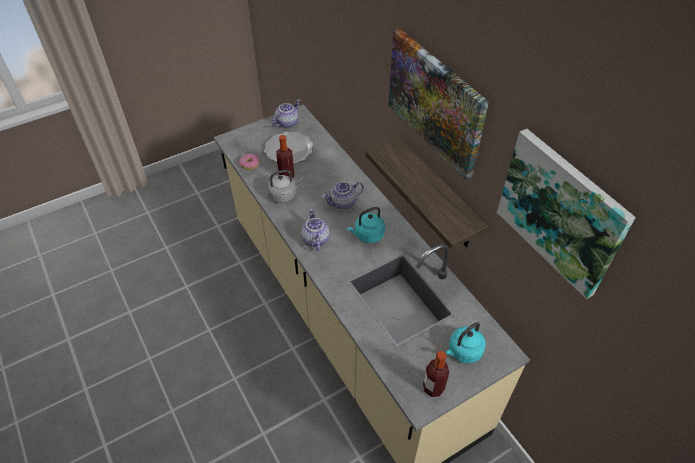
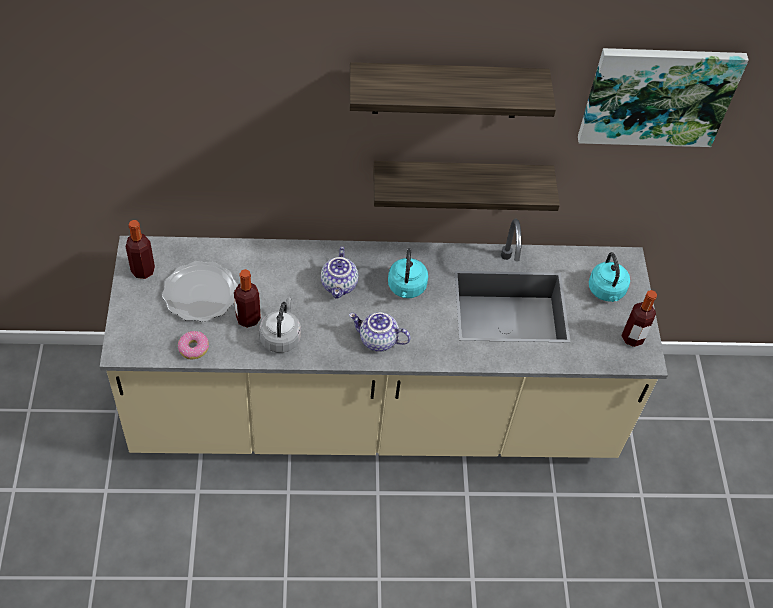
camera: 65 degrees left, 5 degrees up
teapot [272,99,300,128] -> bottle [125,220,155,279]
picture [389,29,489,180] -> shelf [350,62,556,118]

